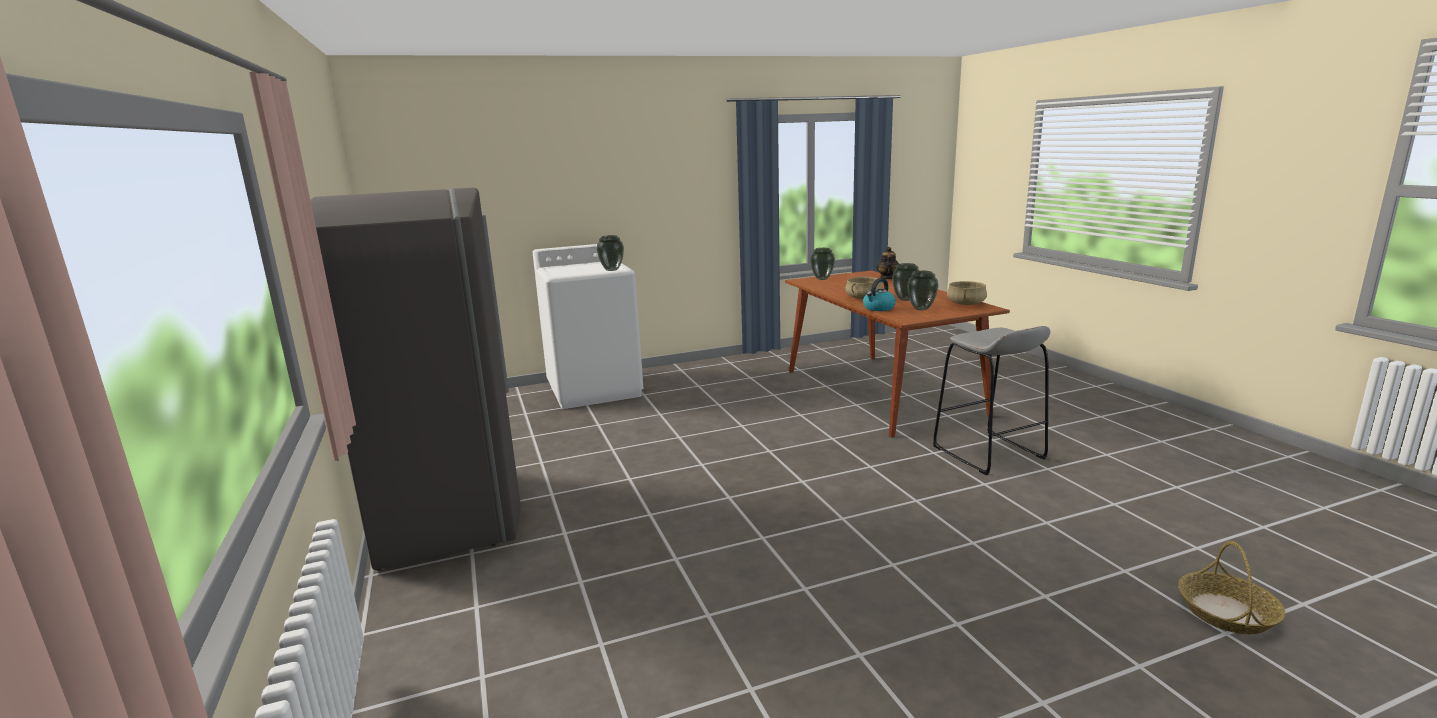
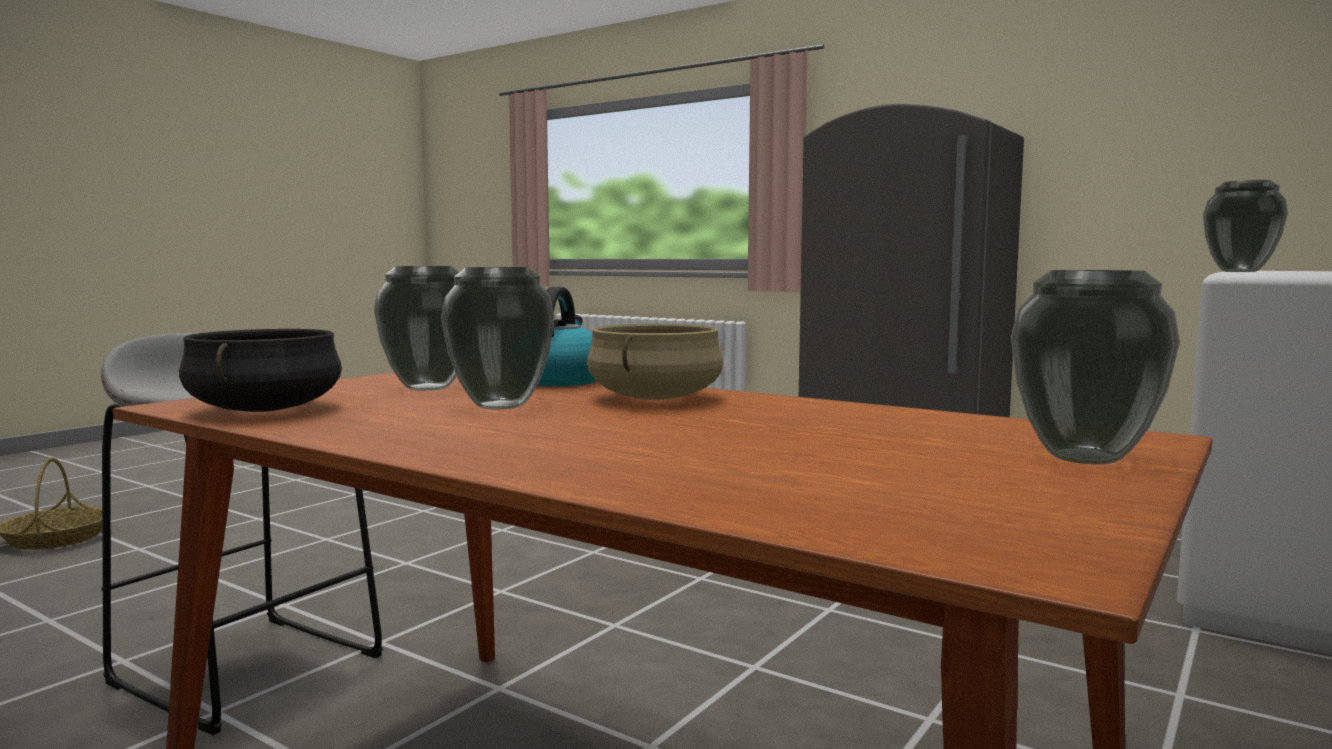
camera: 145 degrees right, 10 degrees down
teapot [876,247,899,279] -> none
beige cooking pot [947,281,987,305] -> black cooking pot [179,329,342,412]

